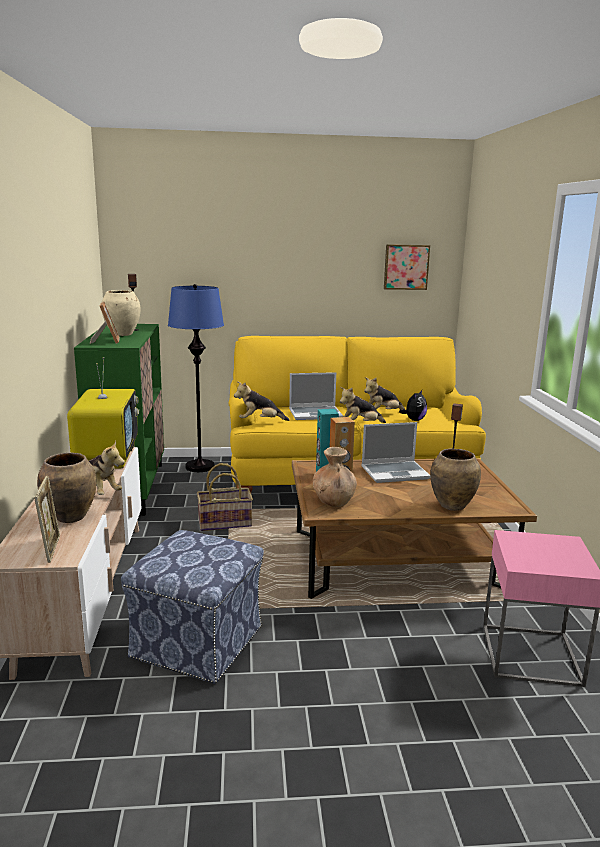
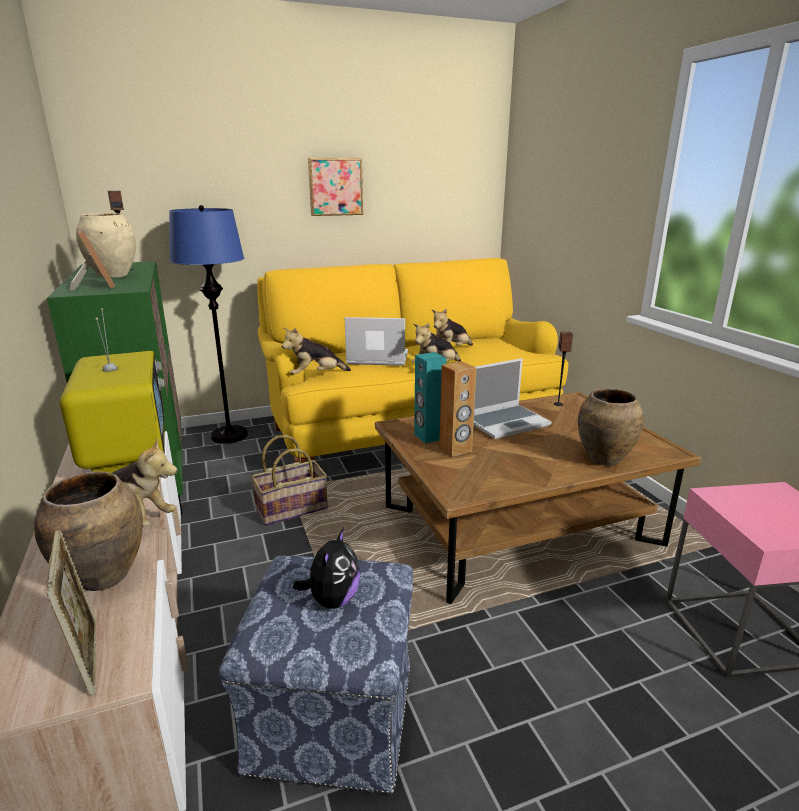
camera: 15 degrees left, 5 degrees up
laptop [289,372,343,420] -> laptop turned 150 degrees counterclockwise [345,317,408,366]
brown vase [313,447,357,507] -> none
picture [384,244,430,290] -> picture moved to [308,158,363,216]
plush toy [399,390,427,421] -> plush toy moved to [293,528,360,609]

